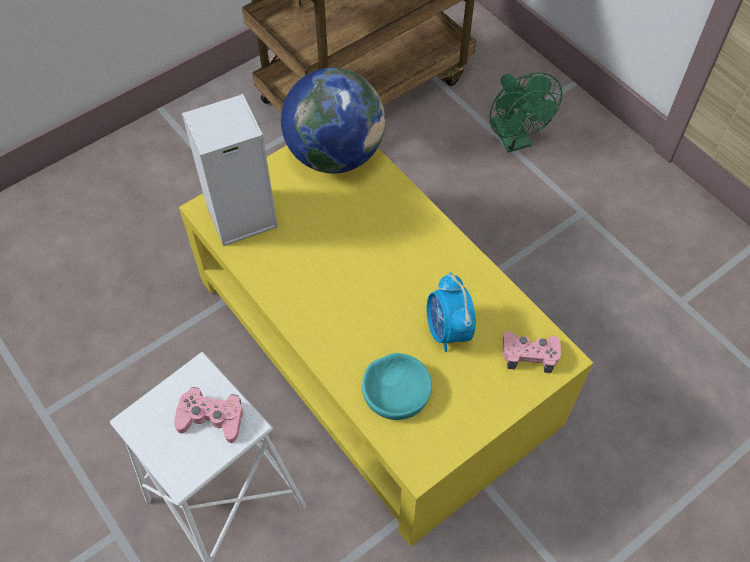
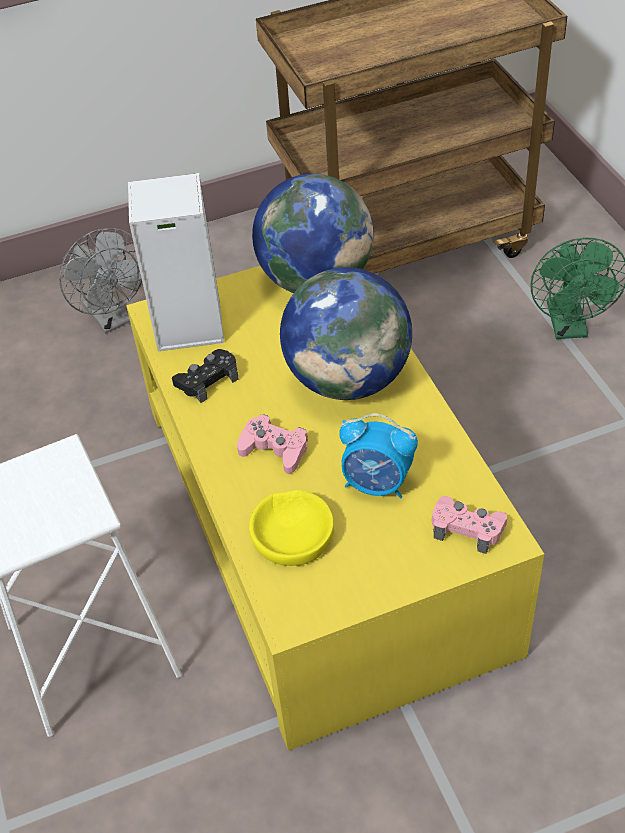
camera: 20 degrees right, 10 degrees down
pink game controller [174,387,243,443] -> pink game controller moved to [237,414,308,474]
turquoise bowl [362,353,432,420] -> yellow bowl [249,490,334,566]
alarm clock [427,272,476,352] -> alarm clock turned 75 degrees counterclockwise [339,413,418,498]
none -> grey fan [59,228,142,333]
none -> black game controller [172,349,239,403]
none -> globe [280,267,412,400]

